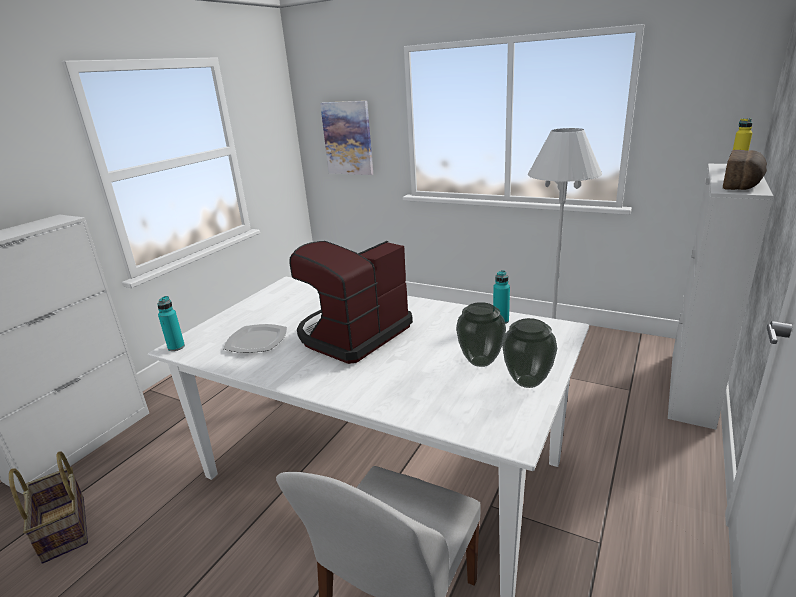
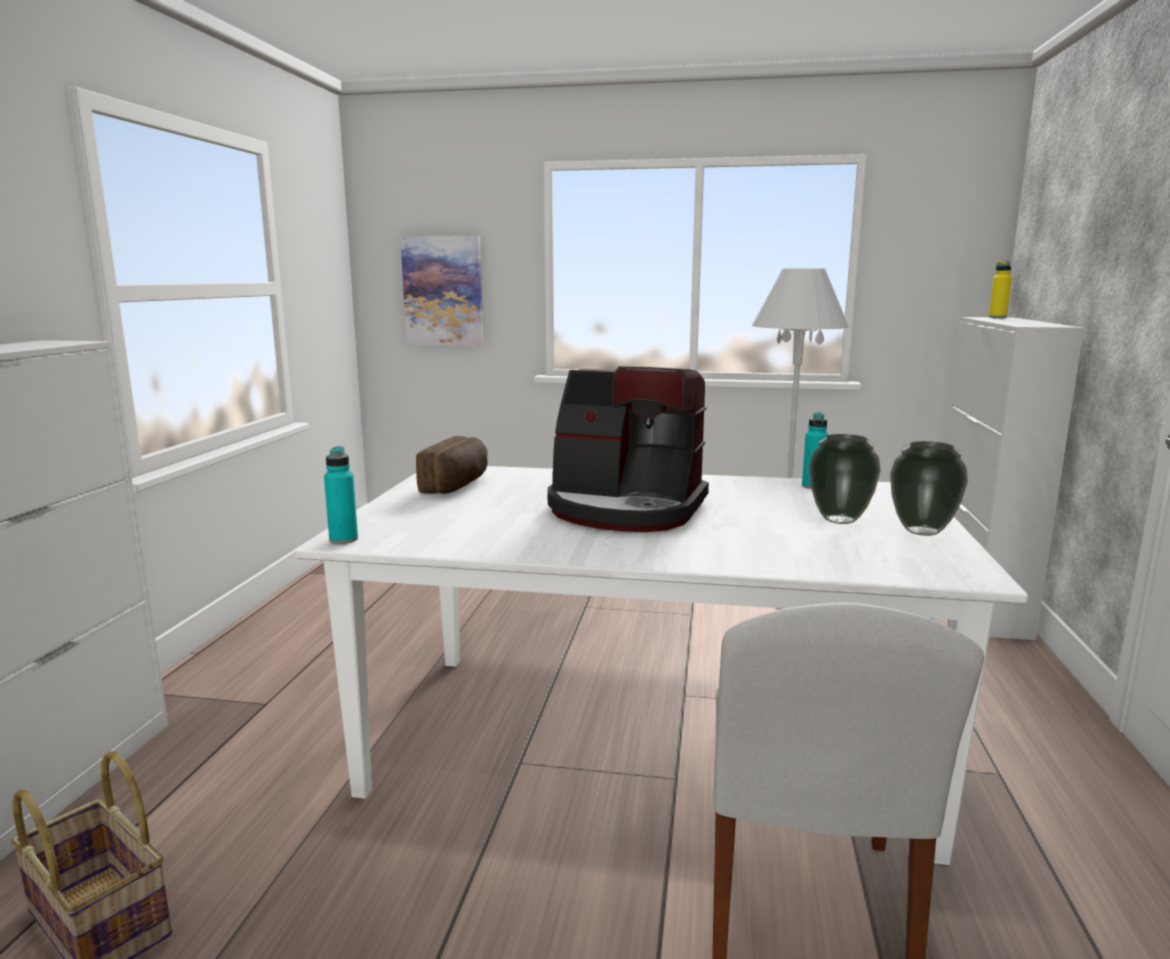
camera: 20 degrees left, 10 degrees down
plate [224,324,287,353] -> none
coffee machine [289,241,413,364] -> coffee machine turned 90 degrees counterclockwise [548,366,709,532]
bread [723,150,767,190] -> bread moved to [416,436,488,494]

